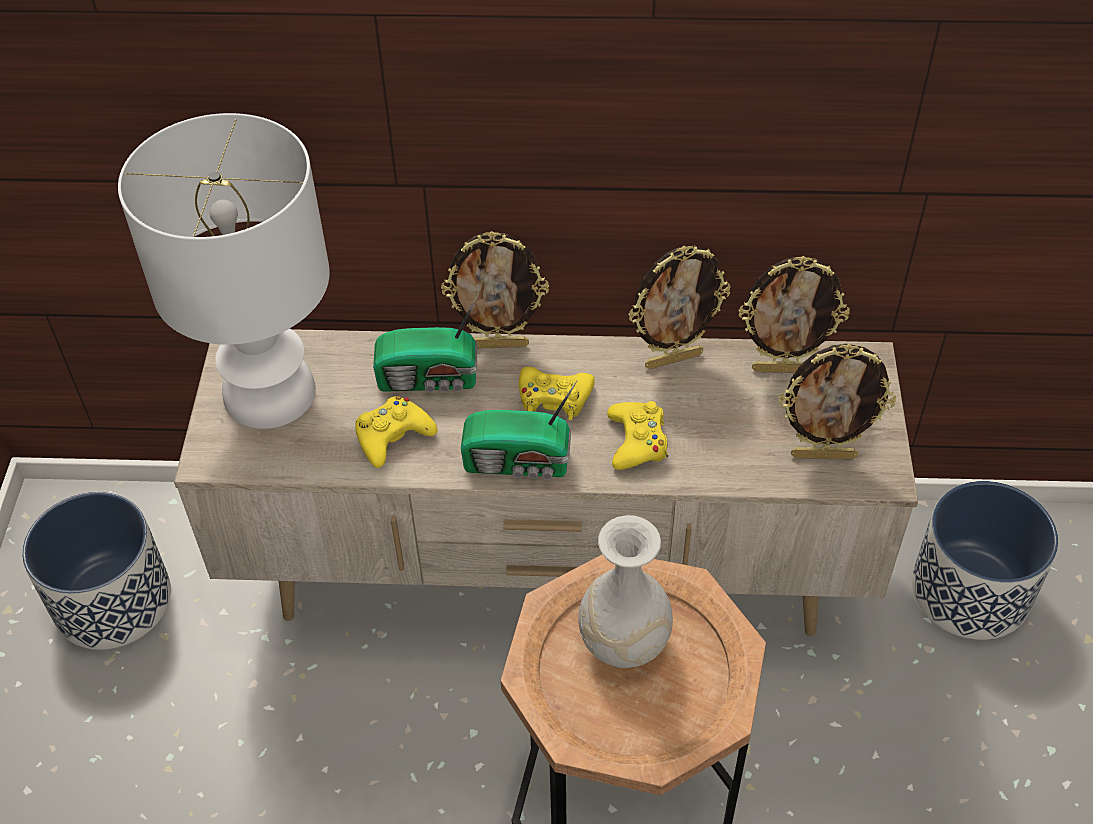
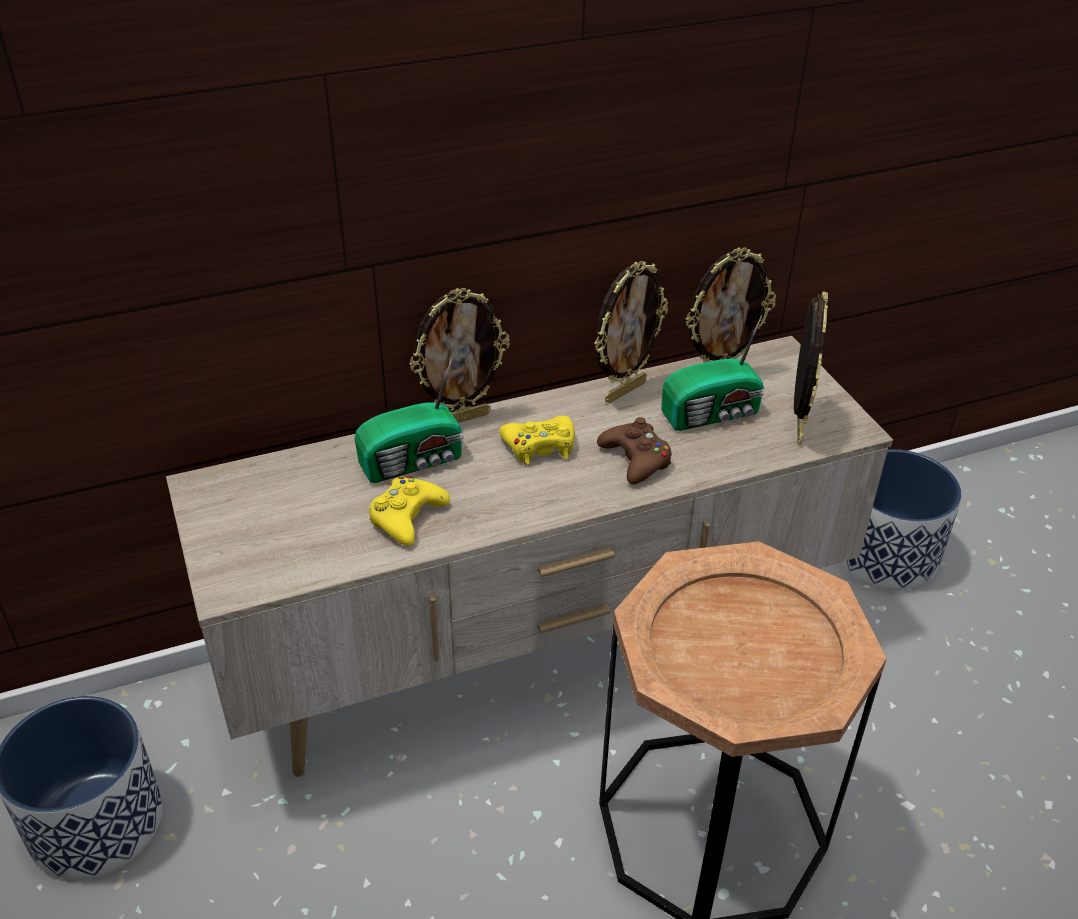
camera: 25 degrees left, 10 degrees down
white table lamp [118,113,330,429] -> none
radio [461,381,577,480] -> radio moved to [661,315,765,431]
white vase [578,515,673,668] -> none
yellow game controller [607,401,668,470] -> brown game controller [597,417,672,485]
picture frame [779,344,896,459] -> picture frame turned 60 degrees counterclockwise [794,291,828,444]

